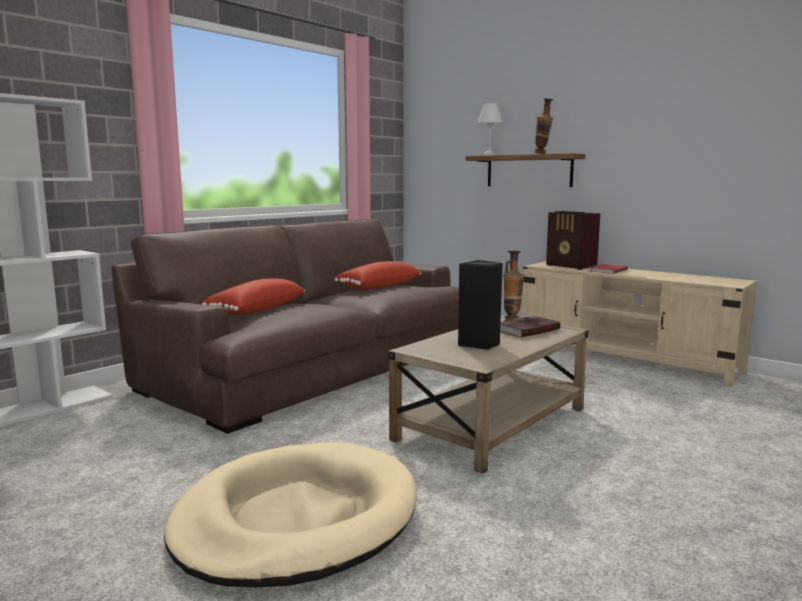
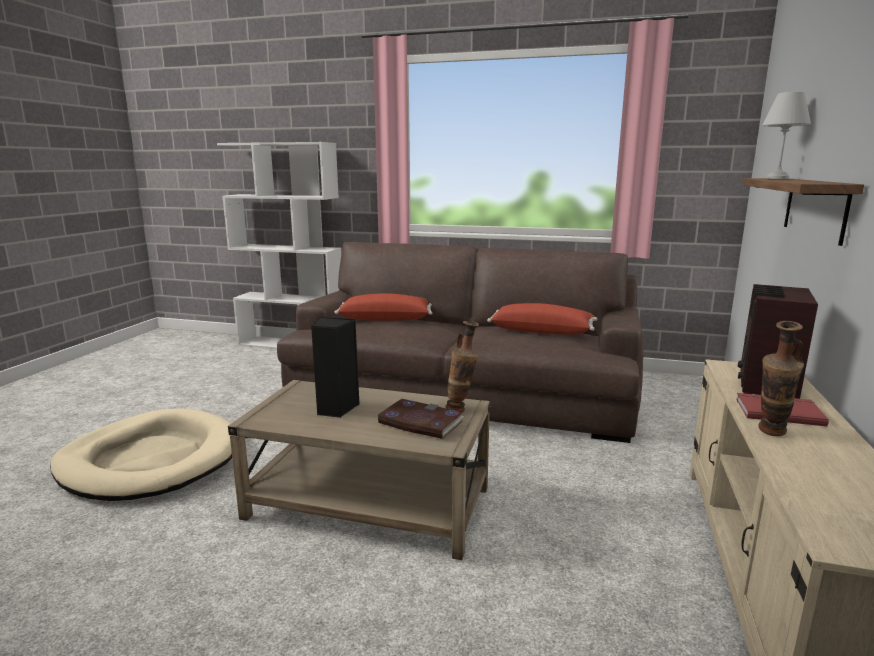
camera: 65 degrees right, 5 degrees up
vase [534,98,553,154] -> vase moved to [758,321,804,436]

